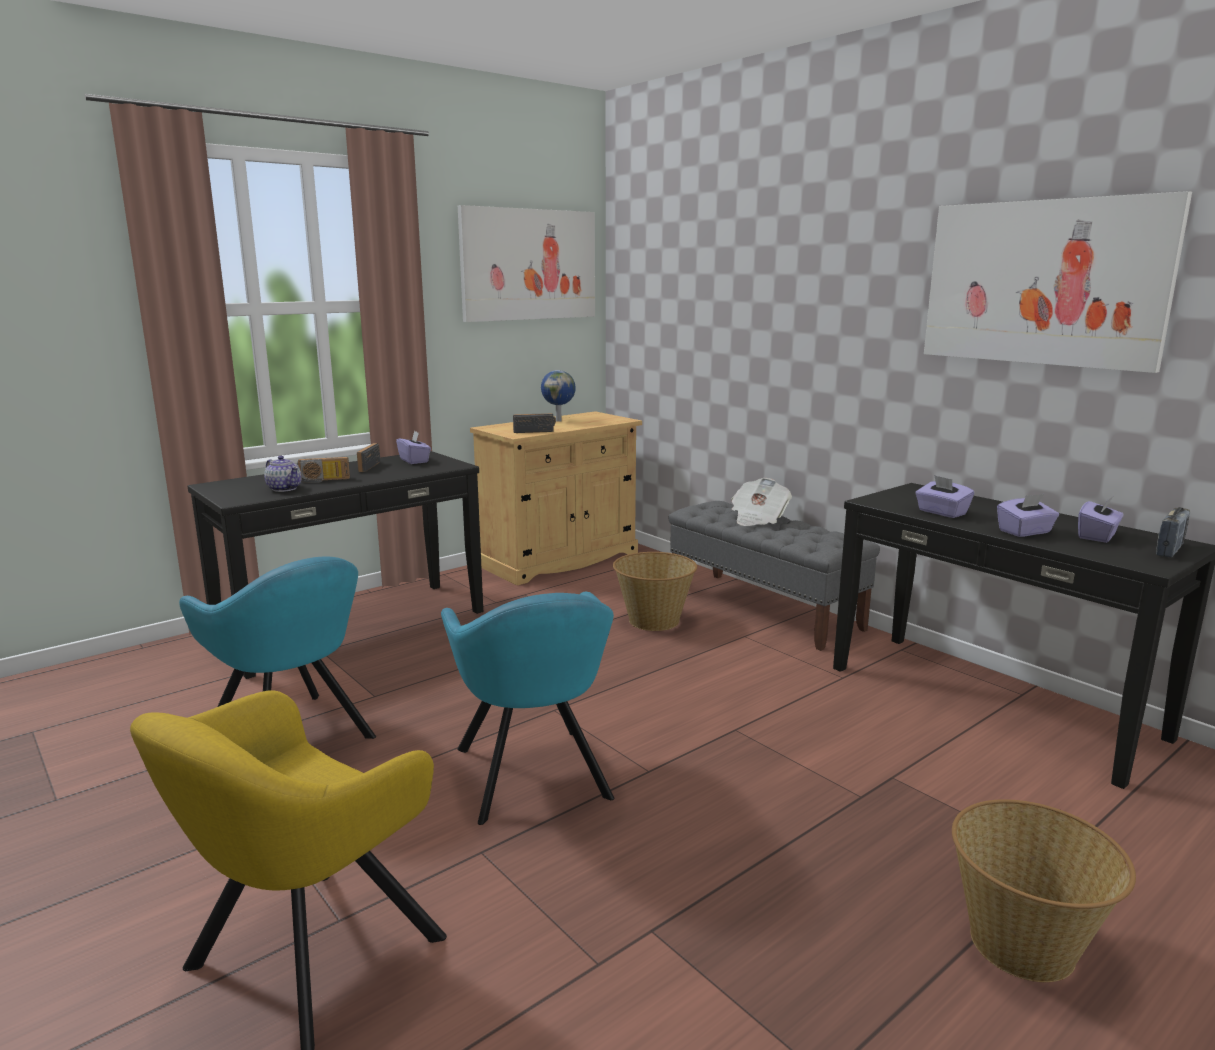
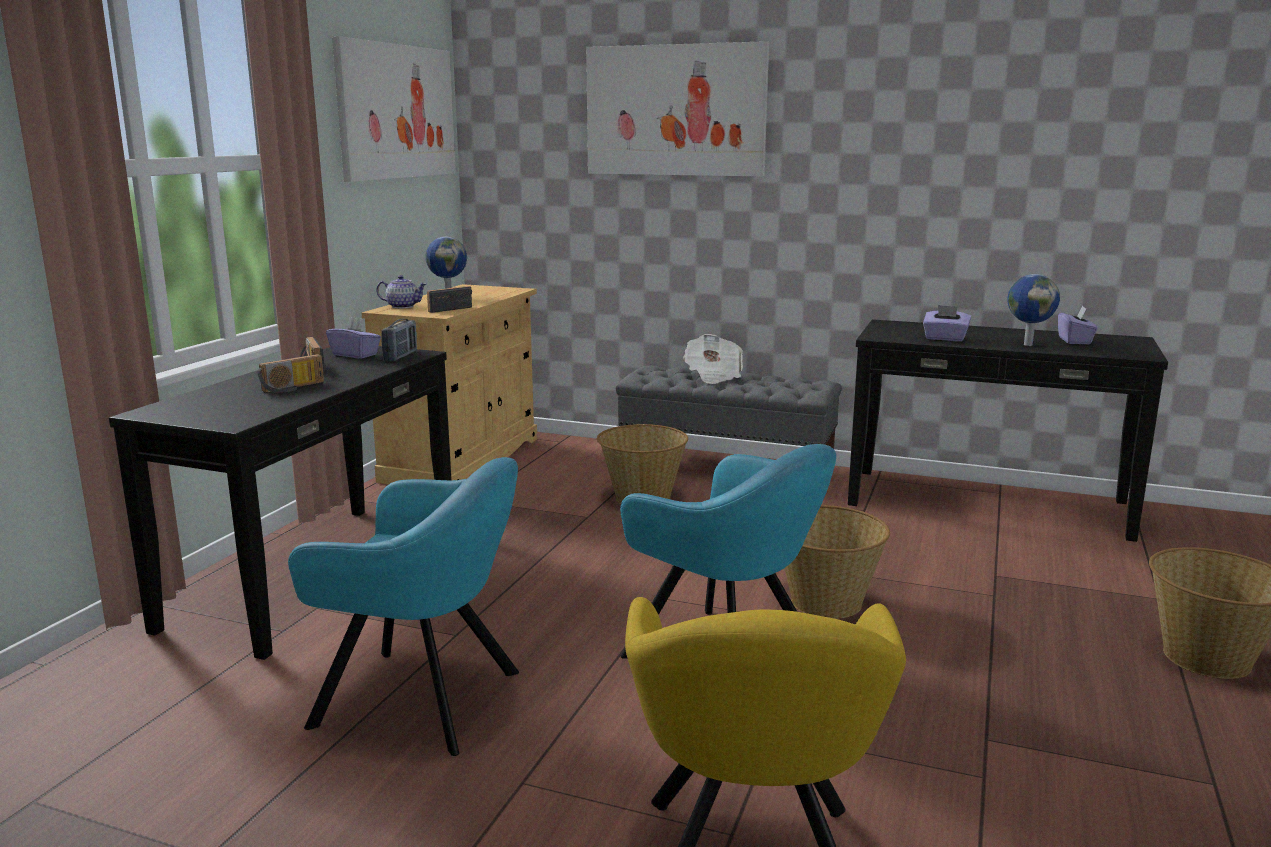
camera: 30 degrees left, 0 degrees up
teapot [264,456,302,492] -> teapot moved to [376,275,426,309]
picture [924,191,1192,373] -> picture moved to [586,41,769,177]
purple tissue box [997,494,1059,537] -> globe [1008,274,1060,346]
radio [1156,507,1190,558] -> radio moved to [381,319,417,361]
none -> basket [785,505,890,619]

